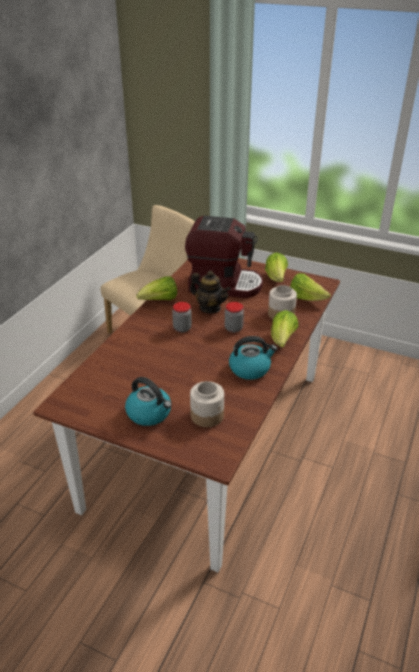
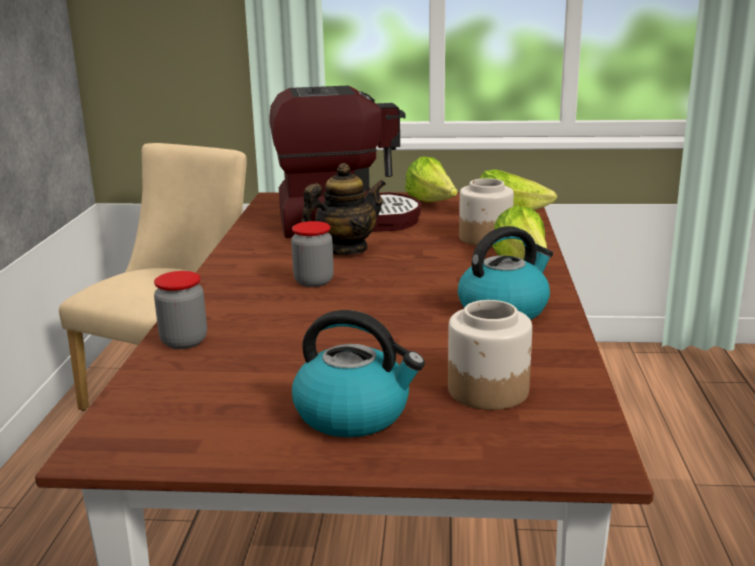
camera: 20 degrees left, 15 degrees down
lettuce [136,276,177,300] -> none
teapot [190,271,231,313] -> teapot turned 45 degrees counterclockwise [301,163,386,255]
jar [225,302,244,333] -> jar moved to [154,271,207,349]

